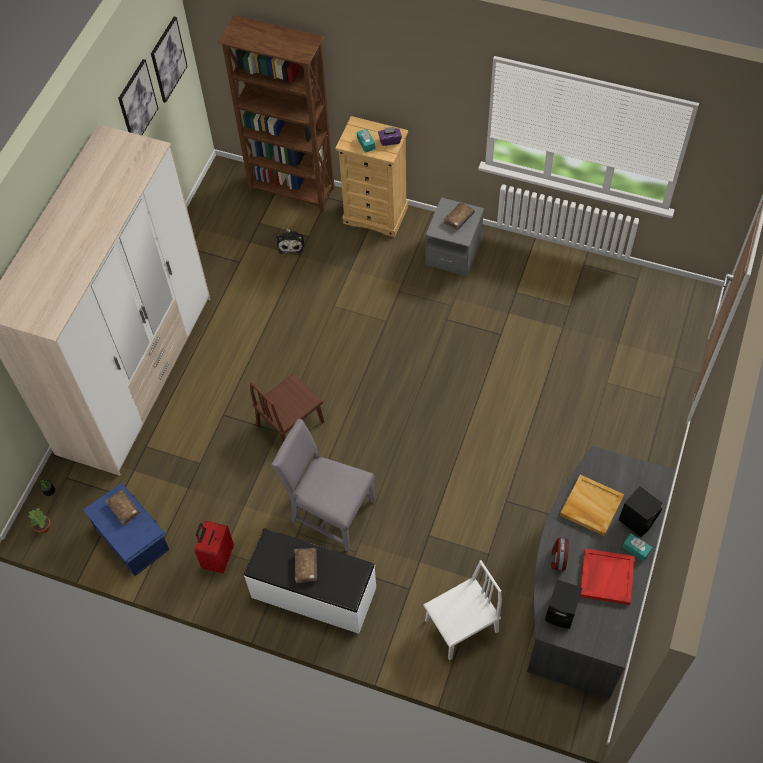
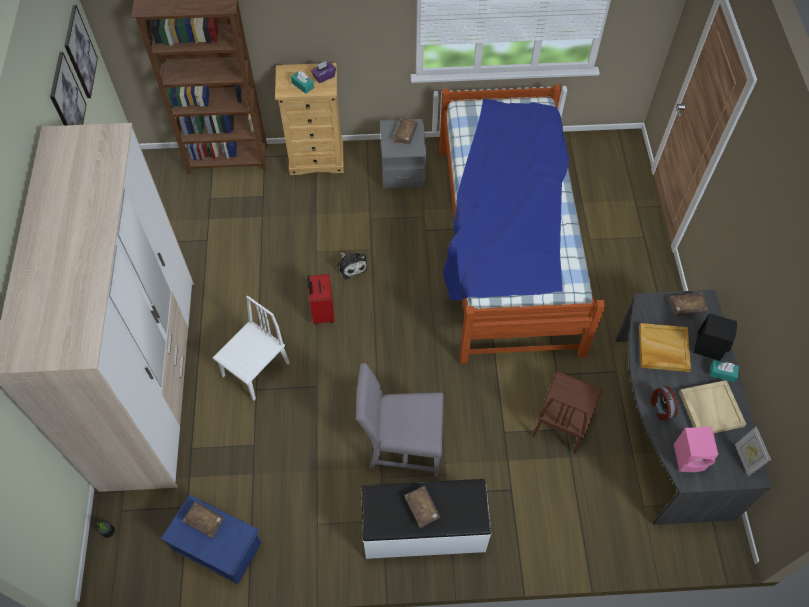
camera: 25 degrees left, 0 degrees up
potted plant [28,508,51,534] -> none
red suitcase [194,521,234,573] -> red suitcase moved to [307,274,335,324]
brown chair [250,373,324,444] -> brown chair moved to [532,371,603,454]
plush toy [277,228,305,254] -> plush toy moved to [337,252,367,279]
white chair [423,560,502,660] -> white chair moved to [213,296,290,401]
black speaker [545,580,582,629] -> pink speaker [674,427,718,472]
red tray [580,548,635,605] -> beige tray [679,380,746,433]
none -> bed [439,84,606,364]
none -> brown book [669,293,708,316]
none -> picture frame [735,426,771,477]

